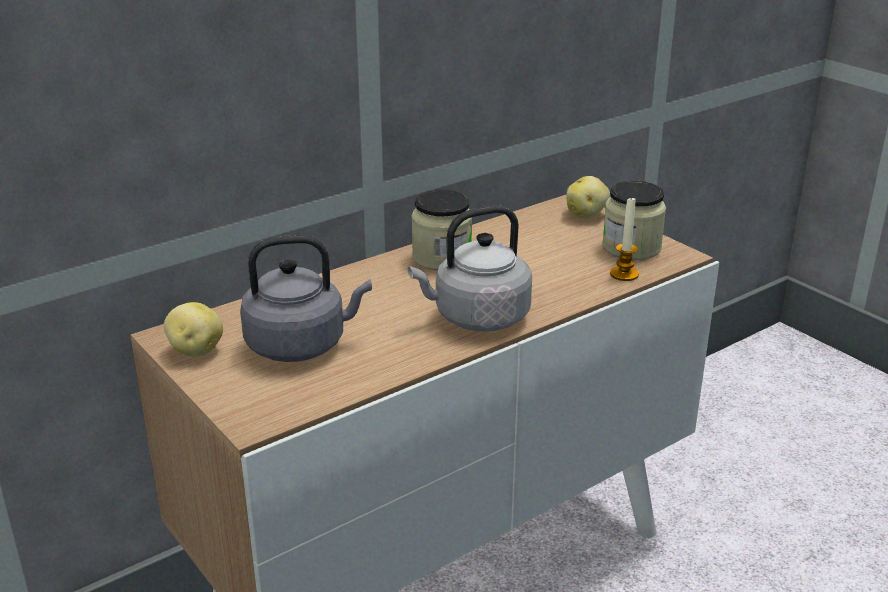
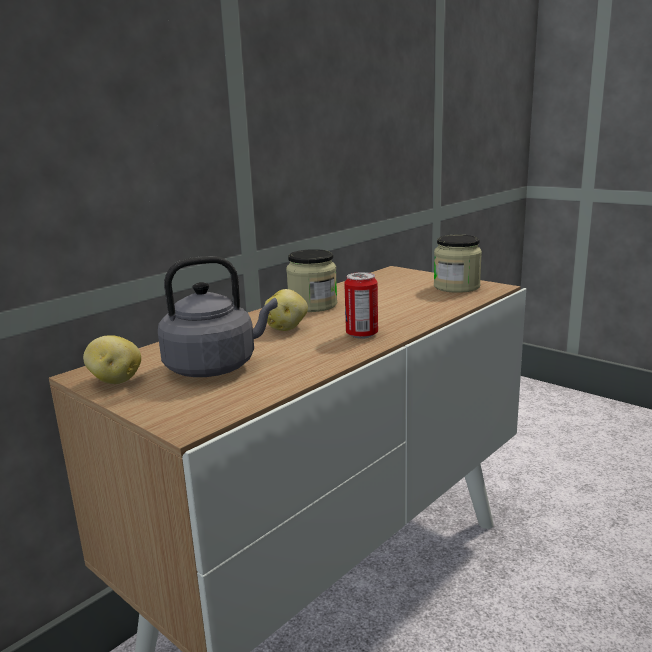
camera: 10 degrees left, 10 degrees down
grey kettle [408,205,532,332] -> can [344,272,378,339]
potato [567,176,610,218] -> potato moved to [264,289,308,331]
candle [610,196,639,281] -> none

